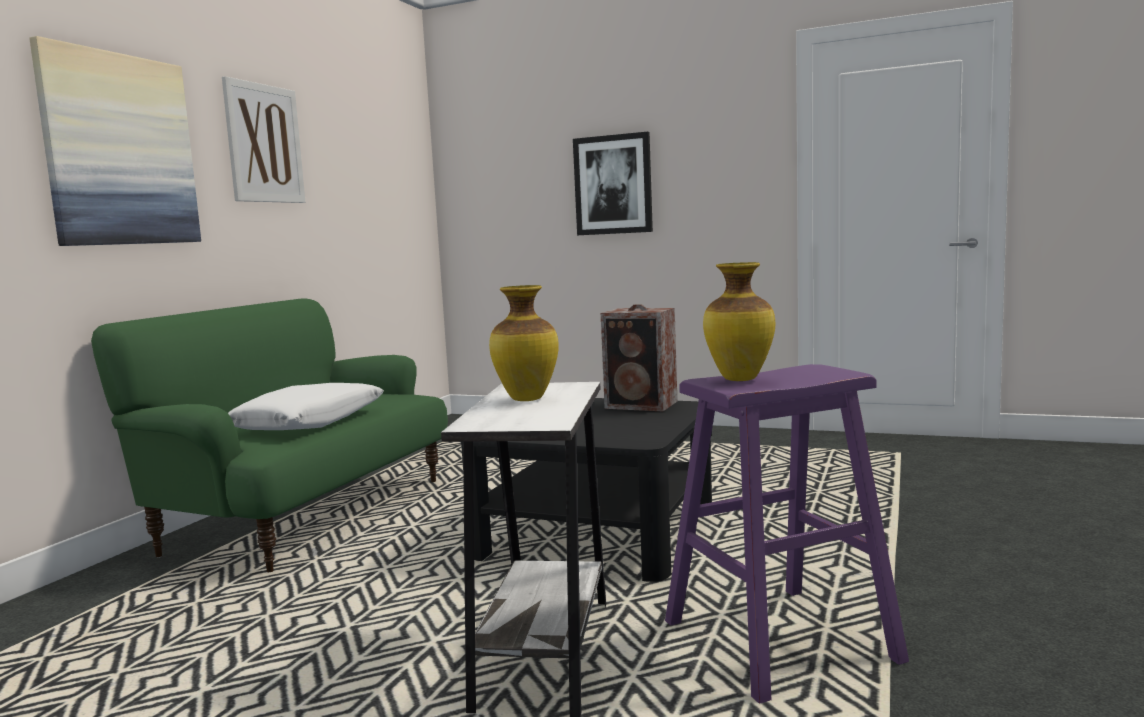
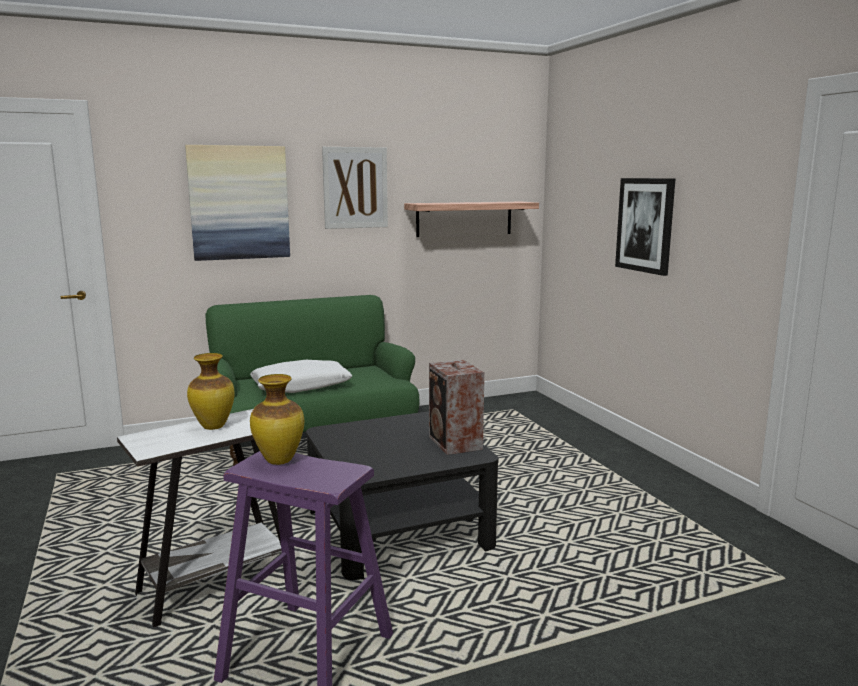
camera: 45 degrees right, 5 degrees up
none -> shelf [404,202,539,237]

